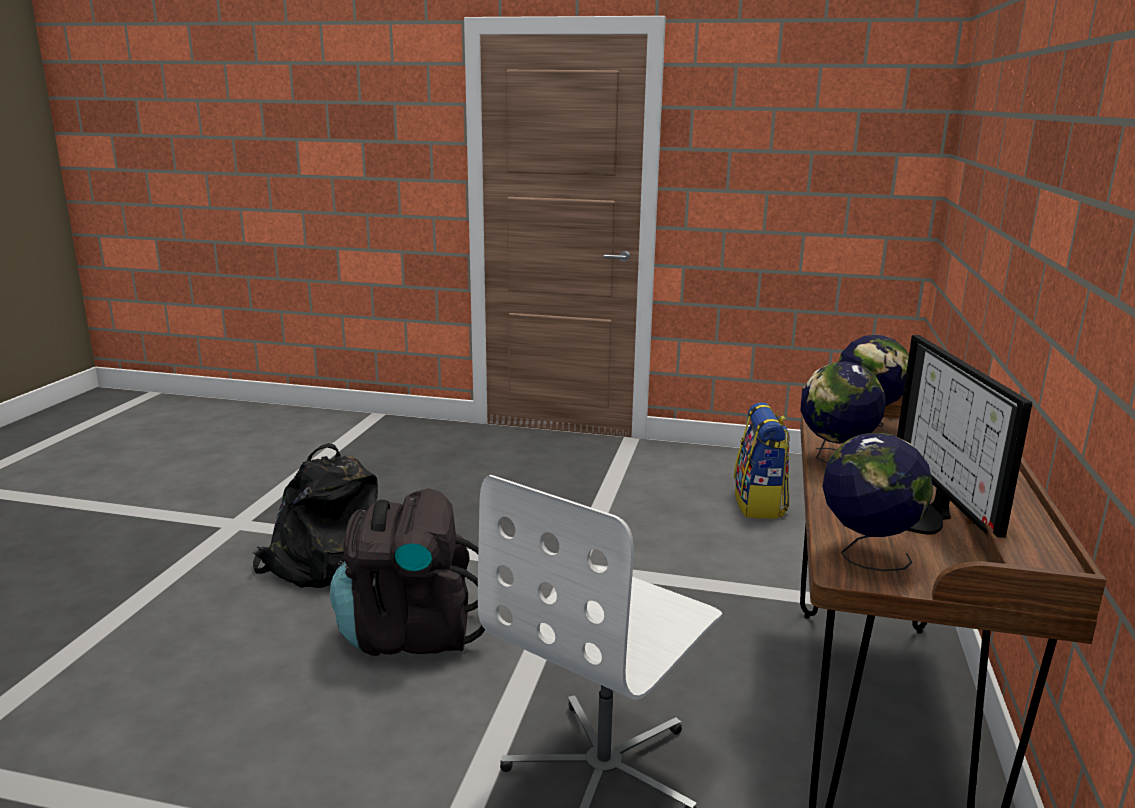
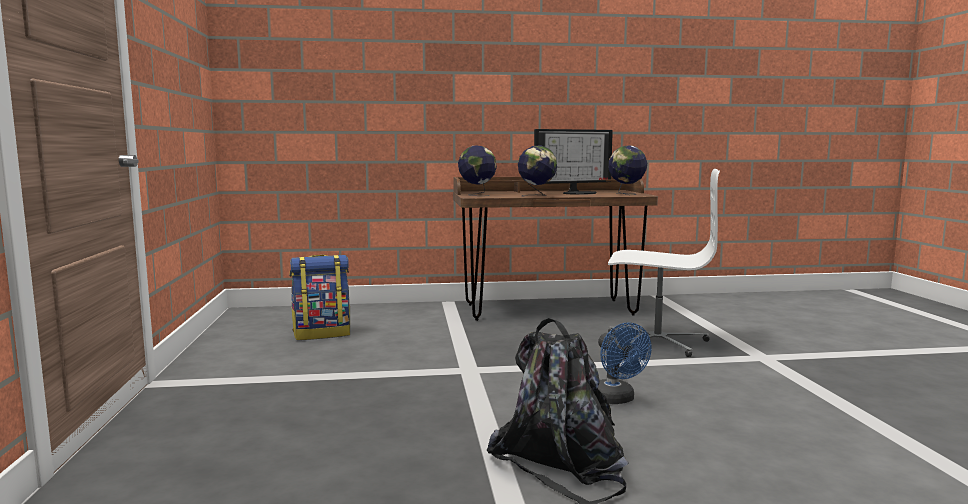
camera: 110 degrees left, 10 degrees down
black backpack [330,488,485,656] -> blue fan [598,323,652,404]

